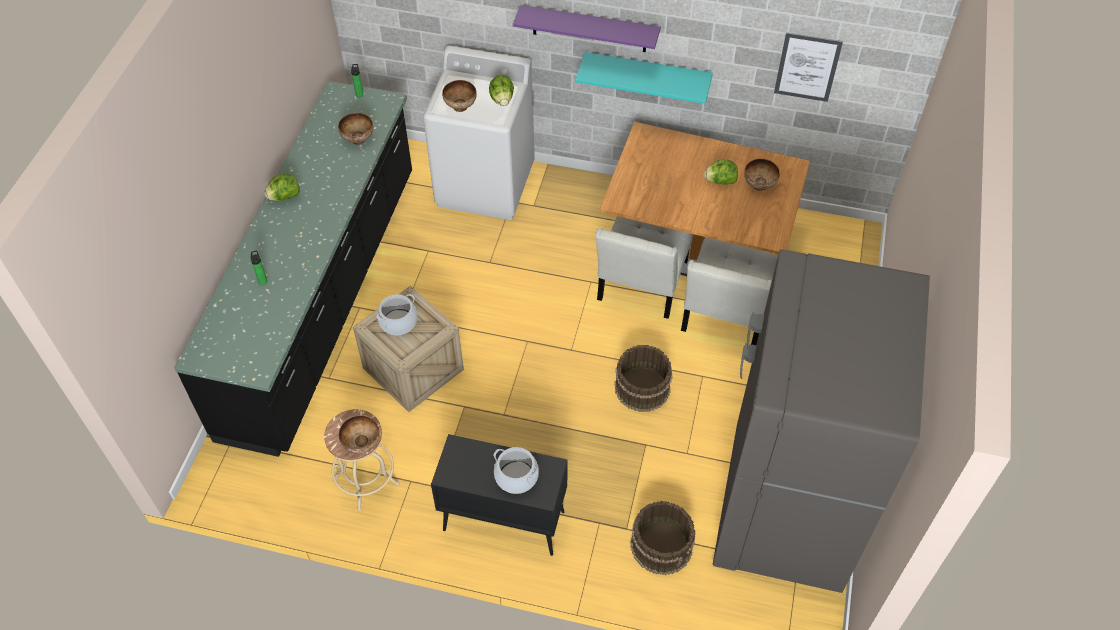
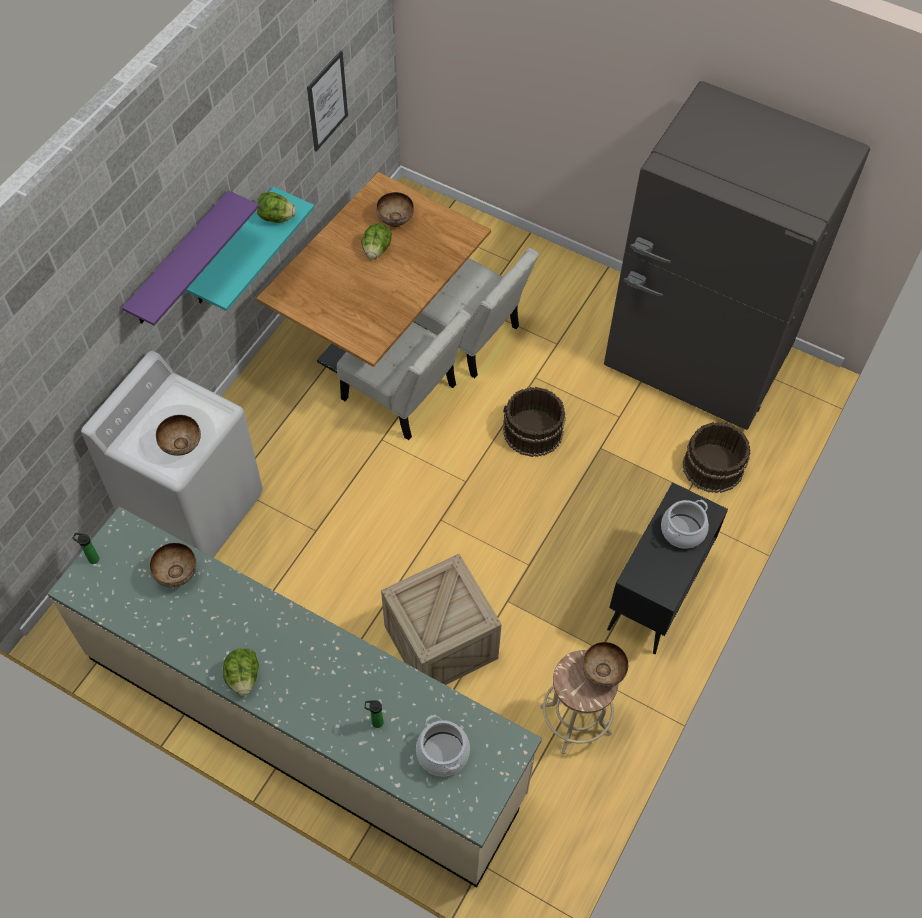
camera: 75 degrees left, 5 degrees up
black counter [174,81,412,457] -> beige counter [47,506,542,887]
cooking pot [376,294,418,335] -> cooking pot moved to [416,715,470,777]
lettuce [489,74,514,106] -> lettuce moved to [257,192,296,223]

